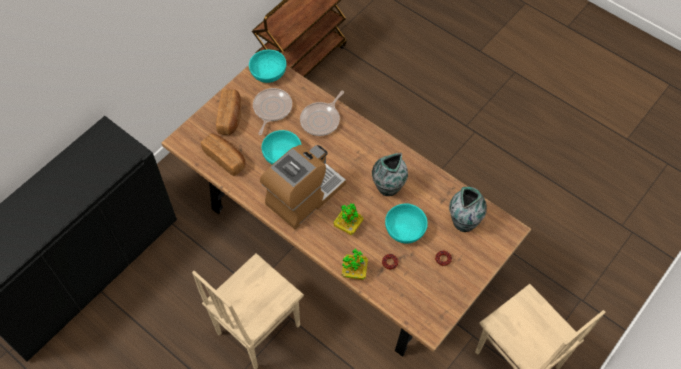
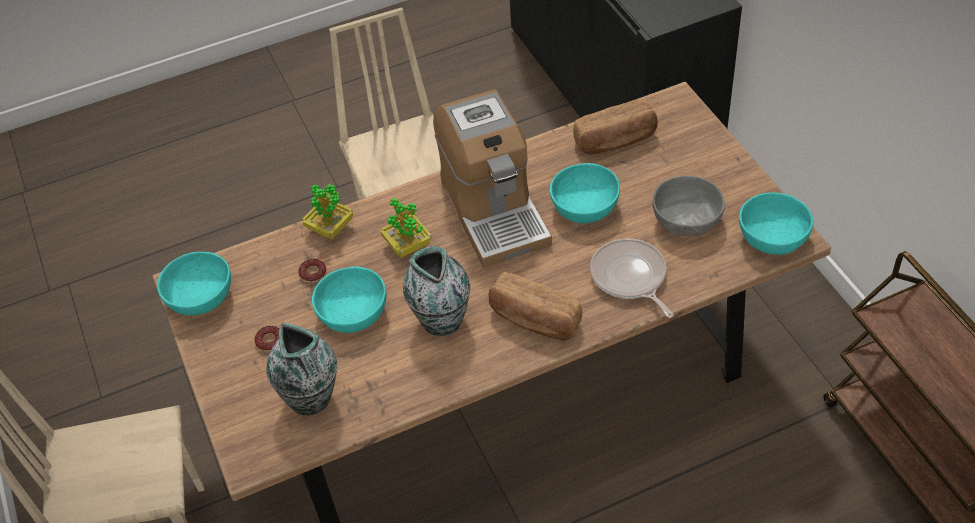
camera: 120 degrees right, 10 degrees down
bread [216,89,241,135] -> bread moved to [489,272,582,340]
frying pan [253,88,292,135] -> grey bowl [653,175,725,236]
none -> turquoise bowl [157,252,231,315]

